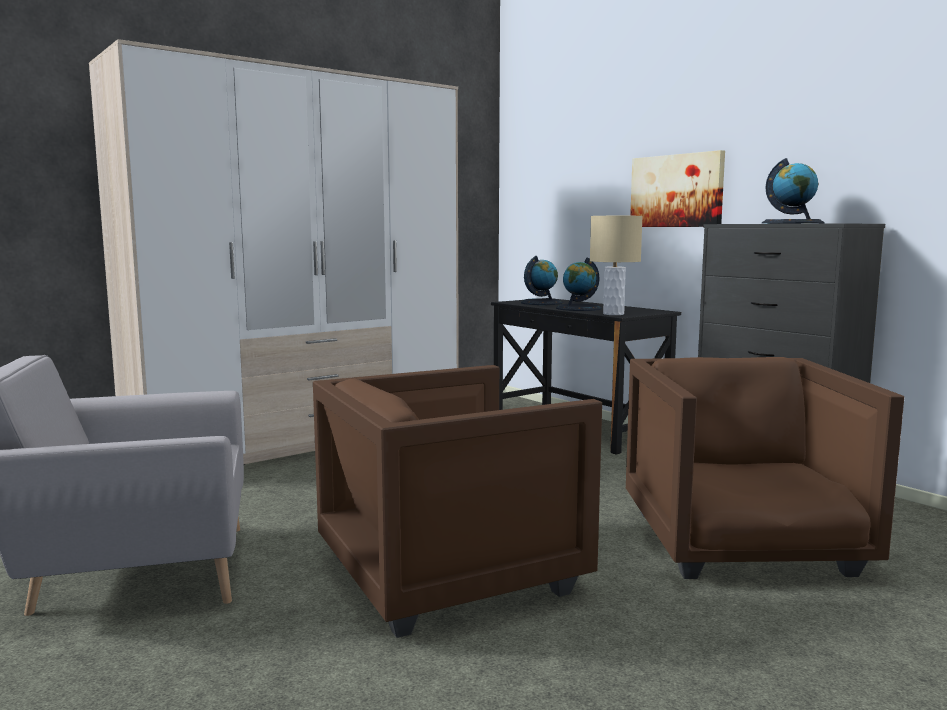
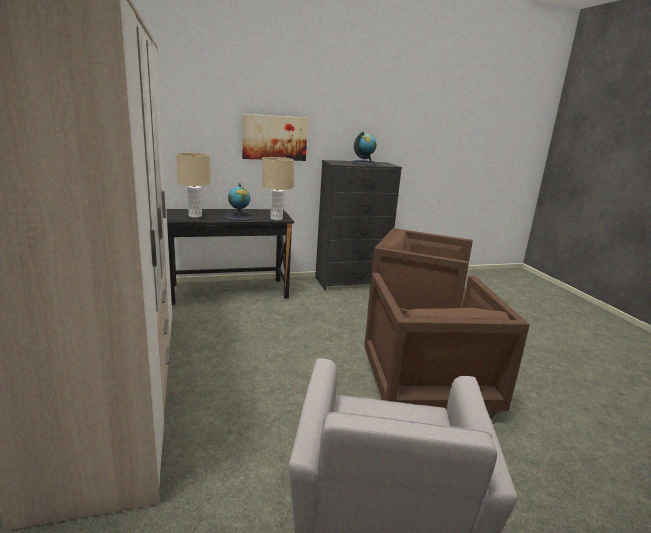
camera: 70 degrees left, 10 degrees up
globe [521,256,563,305] -> beige table lamp [176,153,211,218]

